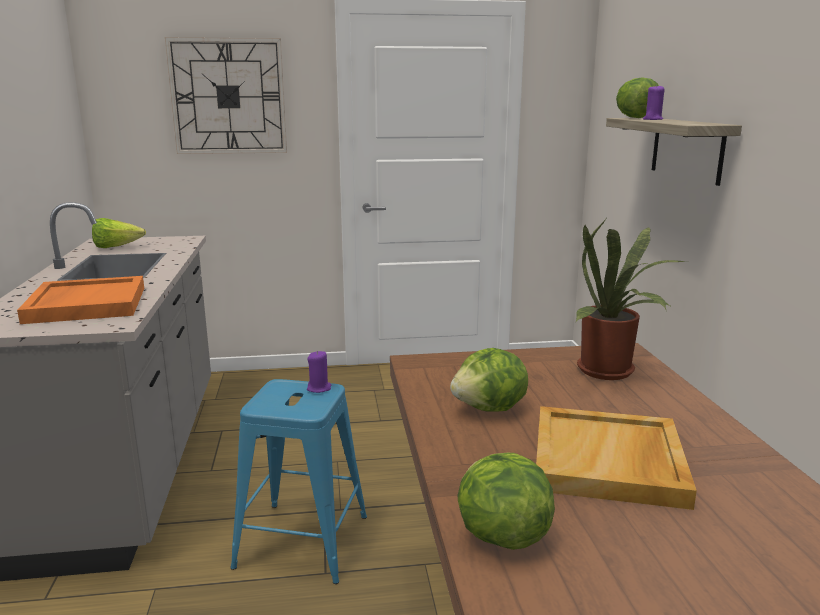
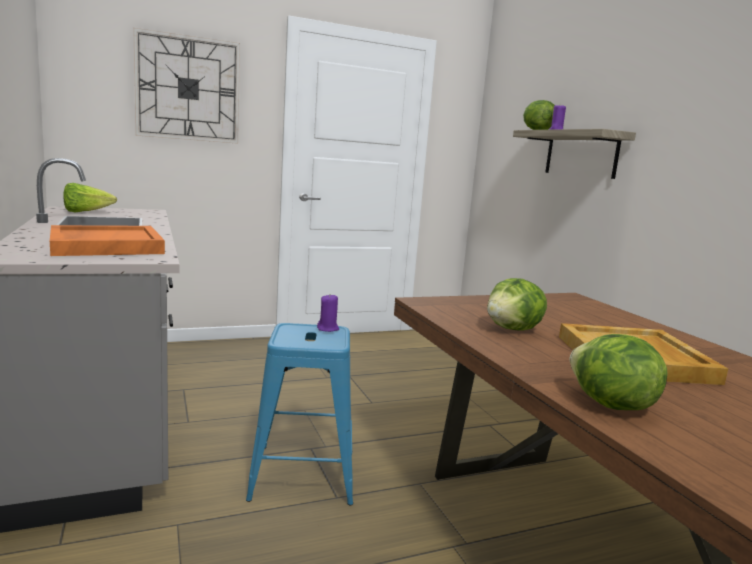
camera: 15 degrees left, 5 degrees down
potted plant [576,219,687,380] -> none

